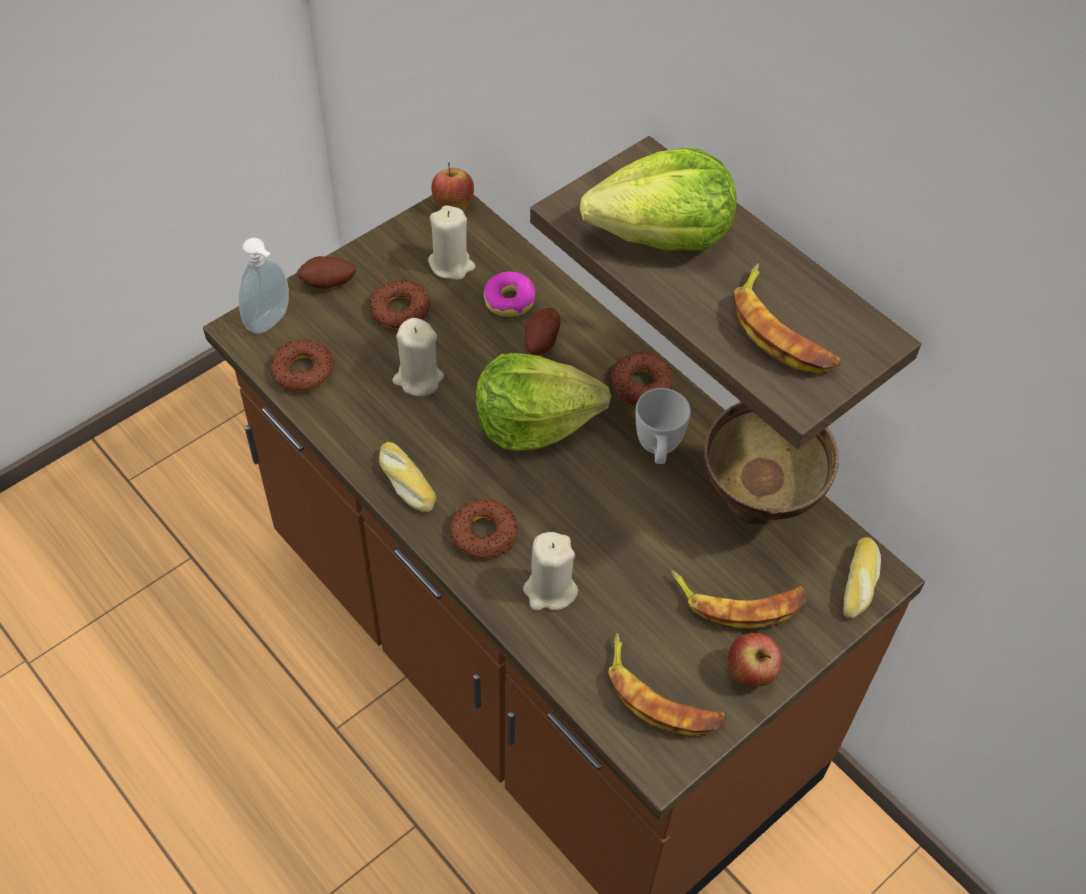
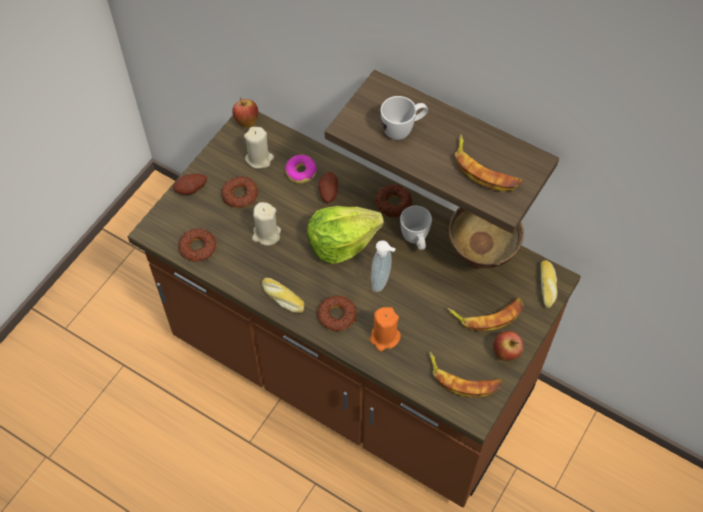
camera: 15 degrees left, 5 degrees up
soap dispenser [239,238,289,334] -> soap dispenser moved to [371,240,396,292]
beige candle [523,532,578,611] -> orange candle [370,307,401,351]
lettuce [580,148,737,251] -> white mug [381,96,428,140]

